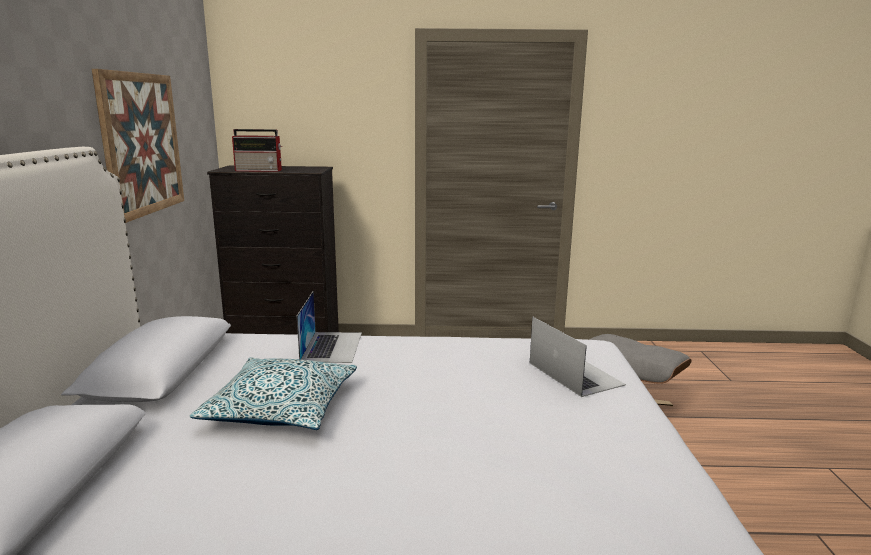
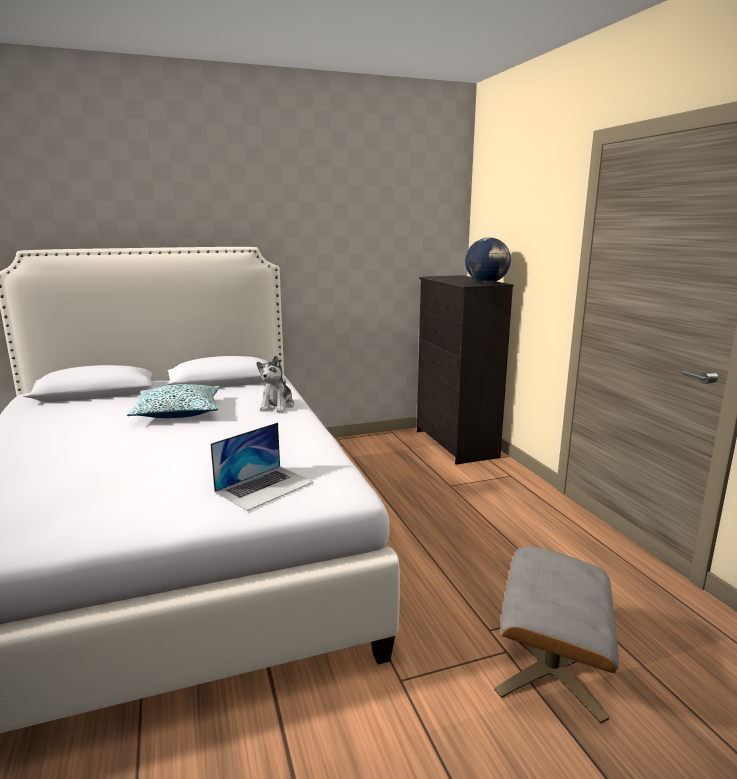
camera: 70 degrees right, 0 degrees up
picture [92,69,184,223] -> none
radio [232,129,282,172] -> none
laptop [297,291,362,363] -> plush toy [256,356,294,412]
none -> globe [465,237,511,283]

